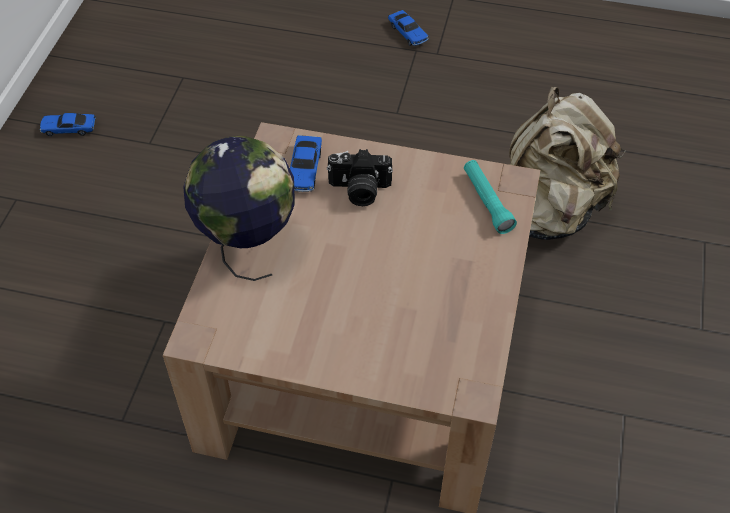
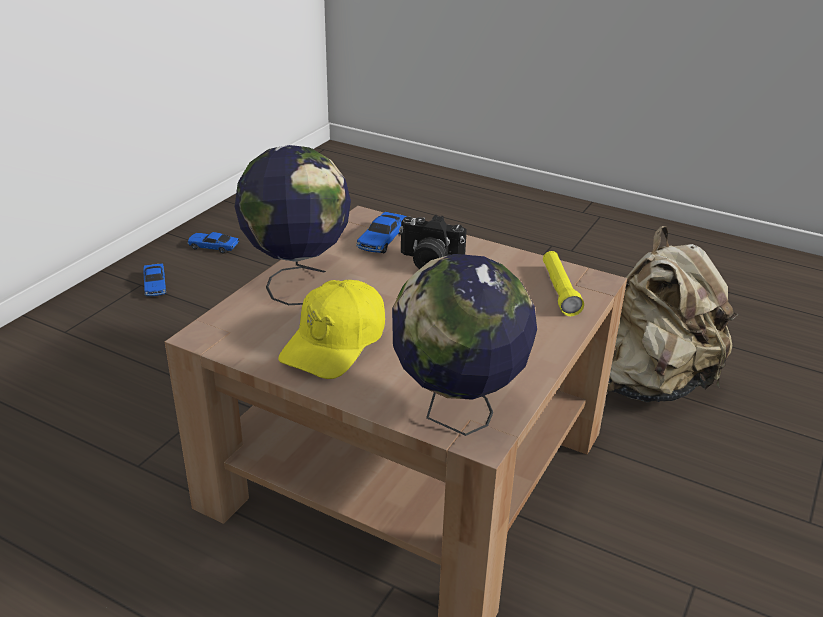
camera: 15 degrees right, 20 degrees down
toy car [388,10,429,46] -> toy car moved to [143,263,167,296]
turquoise flashlight [464,160,517,234] -> yellow flashlight [543,251,584,316]
none -> yellow cap [278,280,385,379]
none -> globe [392,254,537,436]

